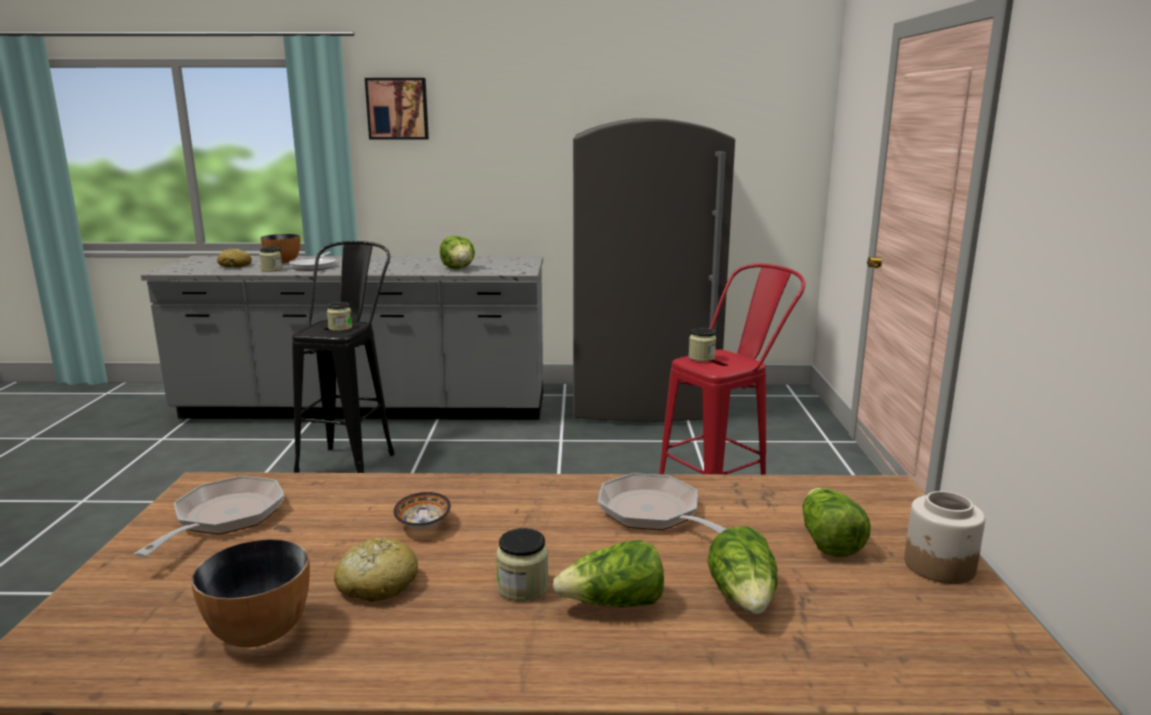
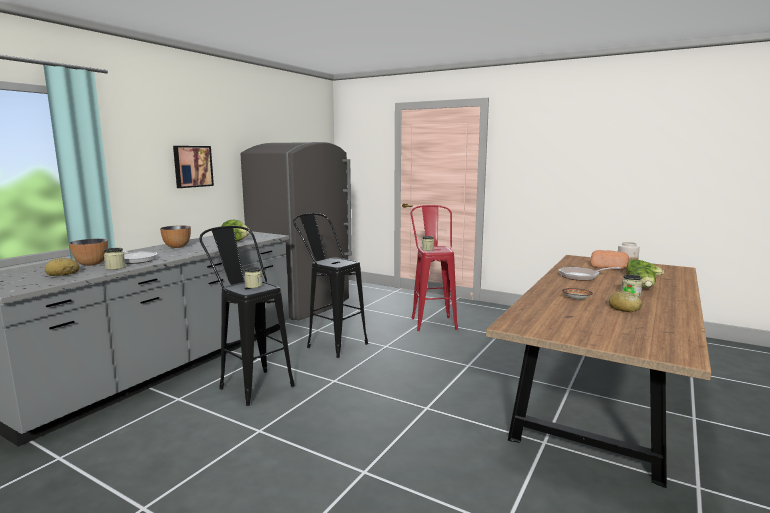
camera: 60 degrees left, 5 degrees down
frying pan [134,476,285,557] -> none
bowl [191,539,310,647] -> bowl moved to [160,225,191,248]
picture [365,78,429,139] -> picture moved to [173,146,214,188]
lettuce [802,488,871,557] -> bread [591,250,629,270]
none -> black stool [293,213,368,358]

